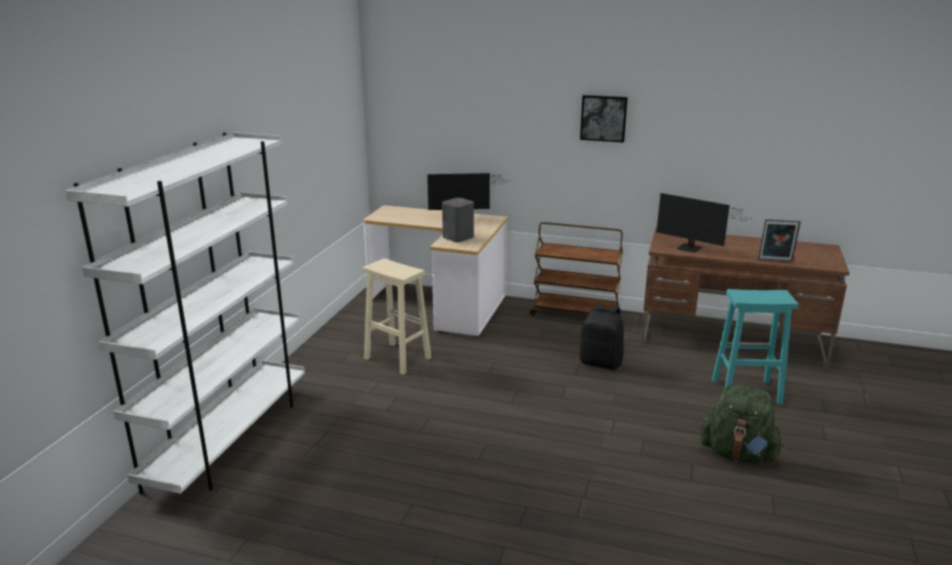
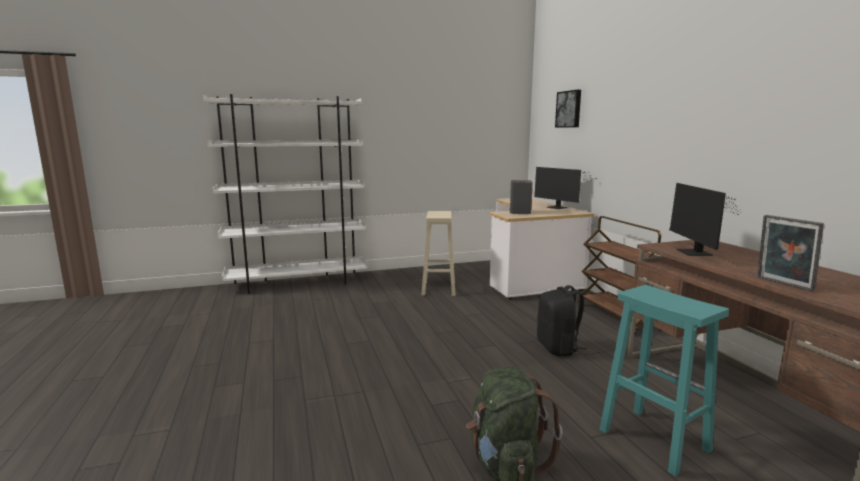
camera: 55 degrees right, 10 degrees down
picture [580,95,628,143] -> picture moved to [555,90,581,128]

